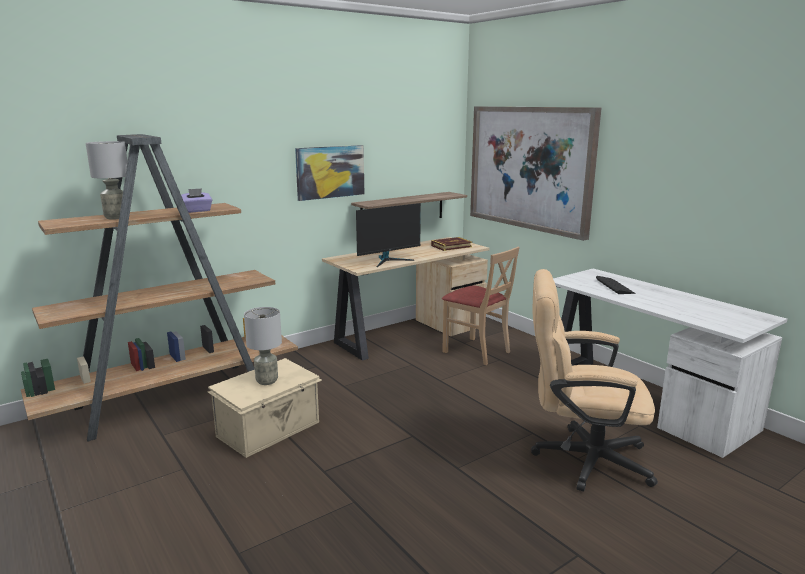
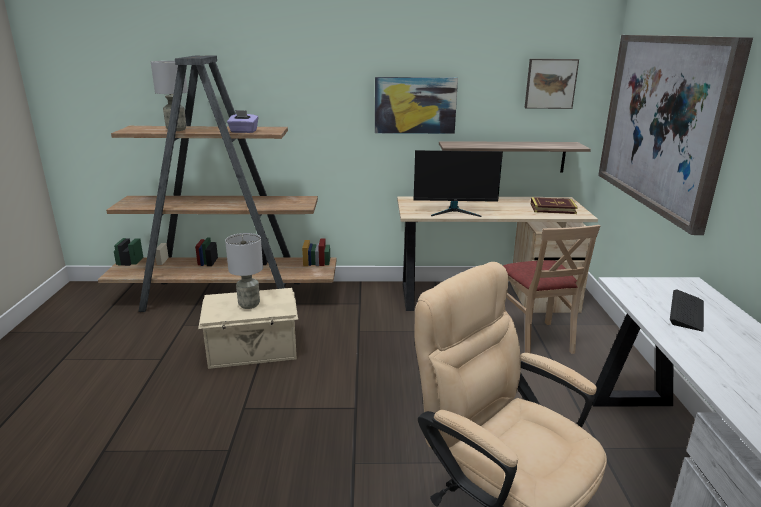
camera: 35 degrees right, 5 degrees up
none -> picture [525,59,579,109]

